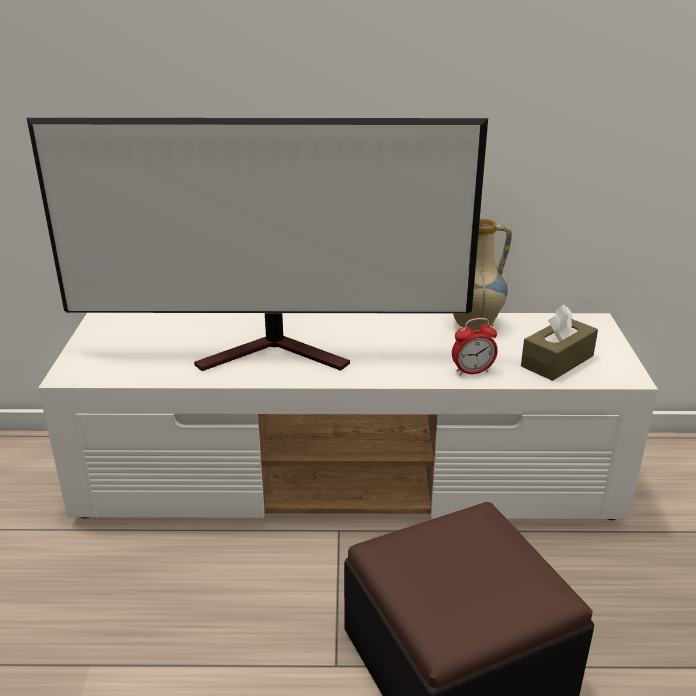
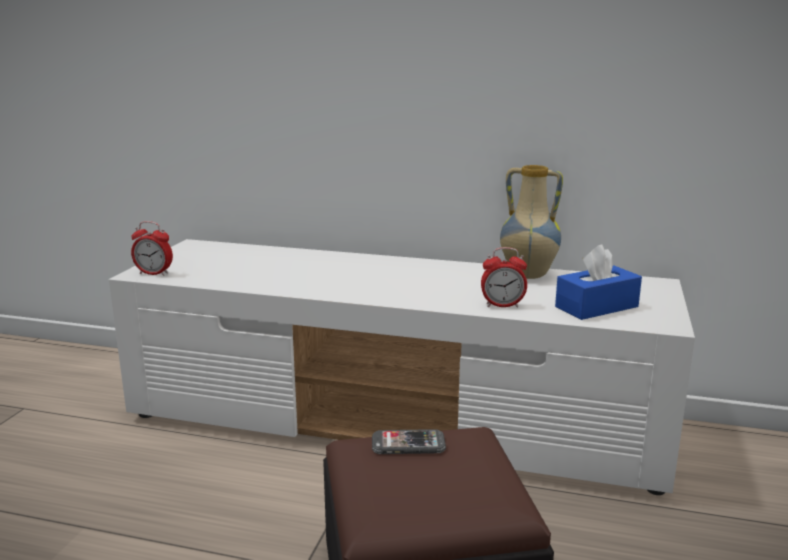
camera: 15 degrees right, 10 degrees down
television [27,118,488,371] -> none
brown tissue box [521,305,598,381] -> blue tissue box [555,244,642,320]
none -> alarm clock [131,221,173,276]
none -> phone [372,429,446,454]

